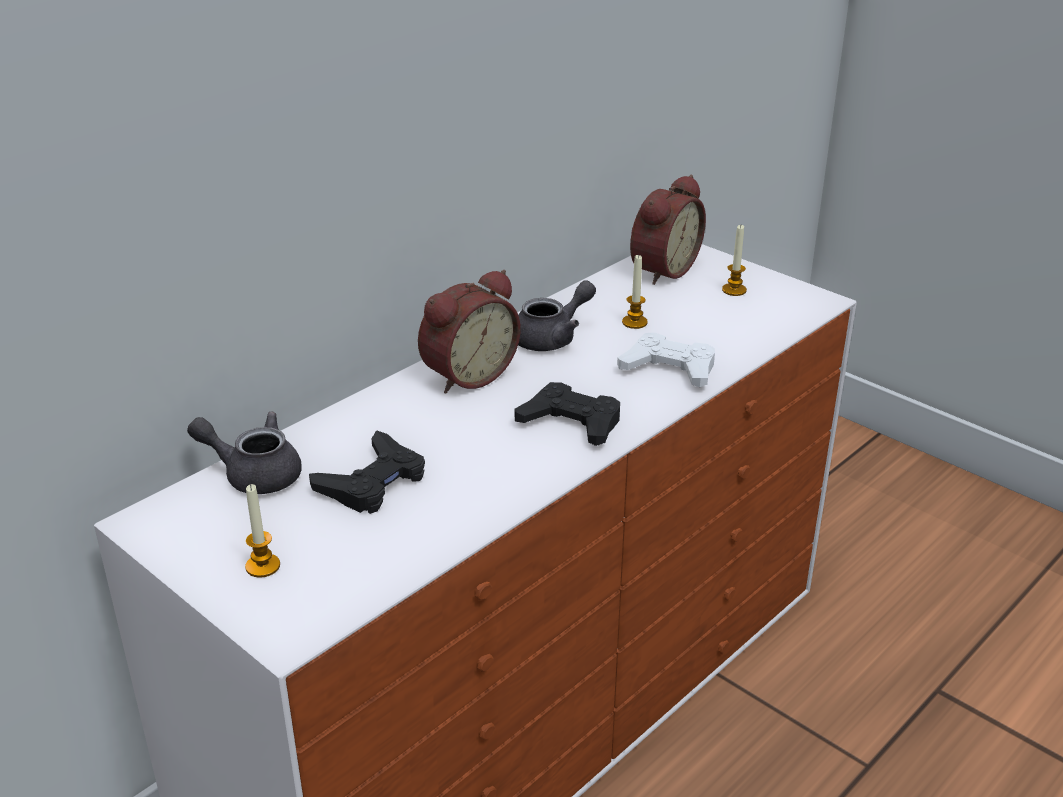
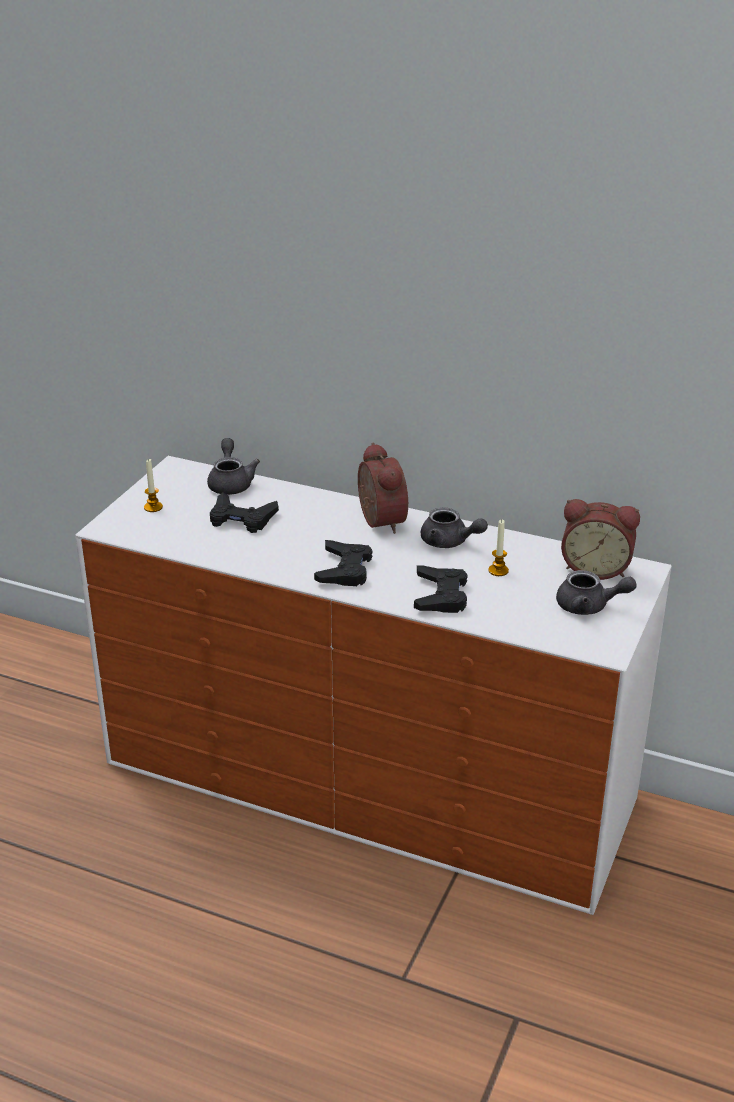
camera: 70 degrees right, 0 degrees up
alarm clock [418,270,521,394] -> alarm clock turned 135 degrees counterclockwise [358,443,408,534]
white game controller [617,333,715,387] -> black game controller [414,565,468,613]
candle [722,225,747,296] -> grey teapot [556,570,637,615]

